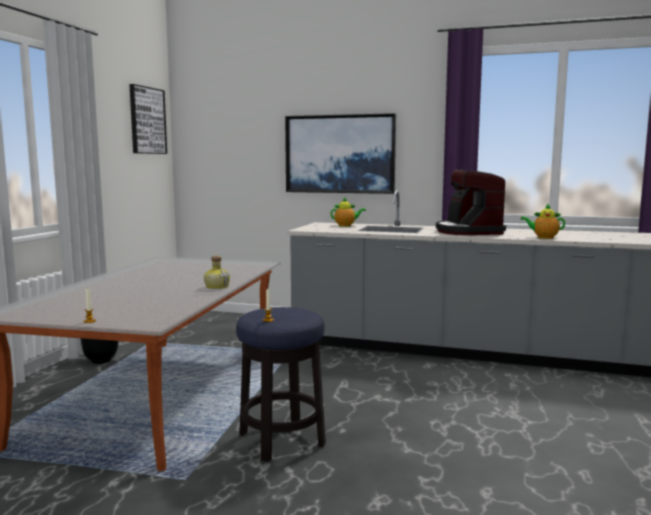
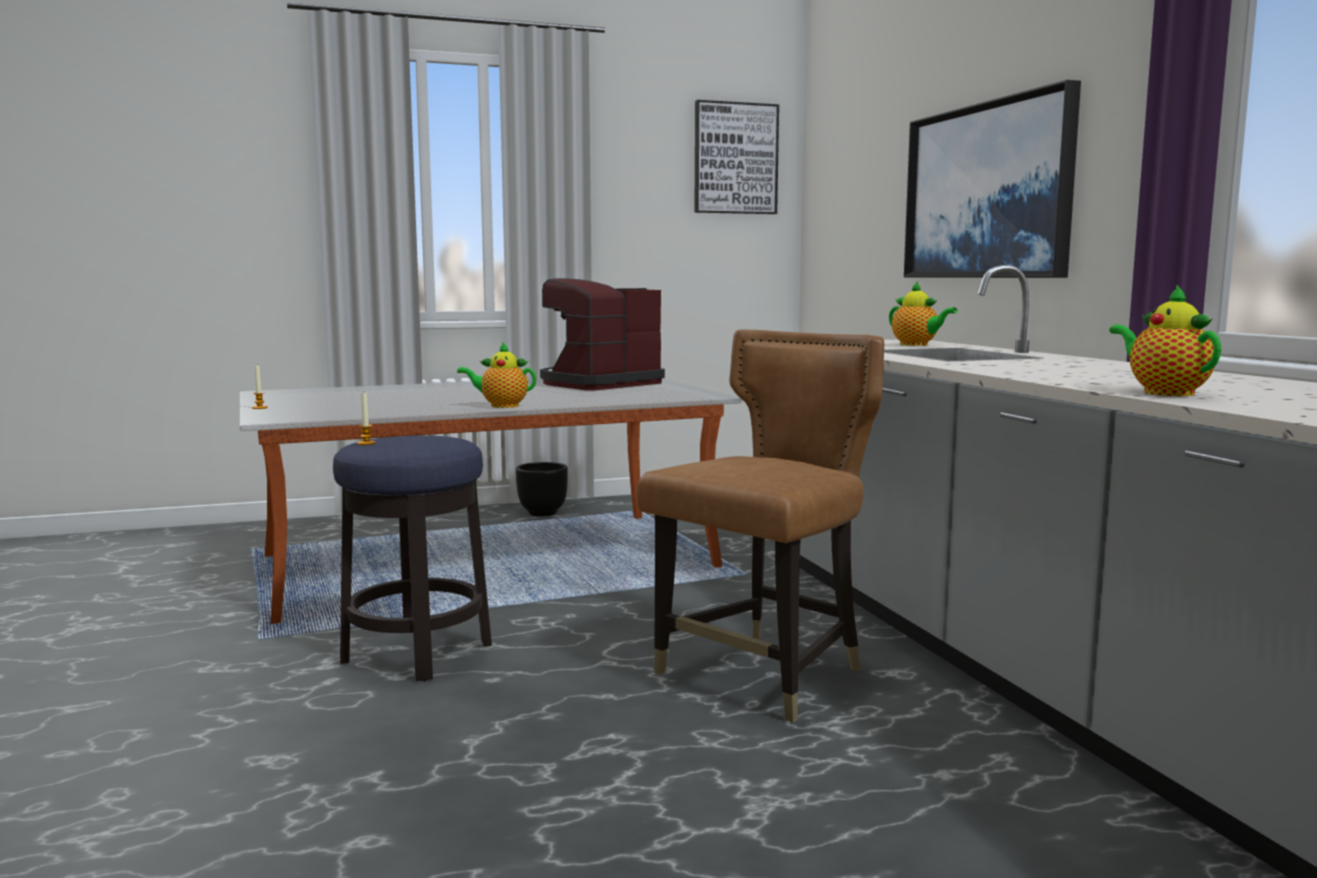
camera: 55 degrees right, 0 degrees up
bottle [204,256,230,289] -> teapot [457,342,536,408]
coffee machine [436,169,506,235] -> coffee machine moved to [540,278,665,390]
none -> brown chair [637,329,884,723]

